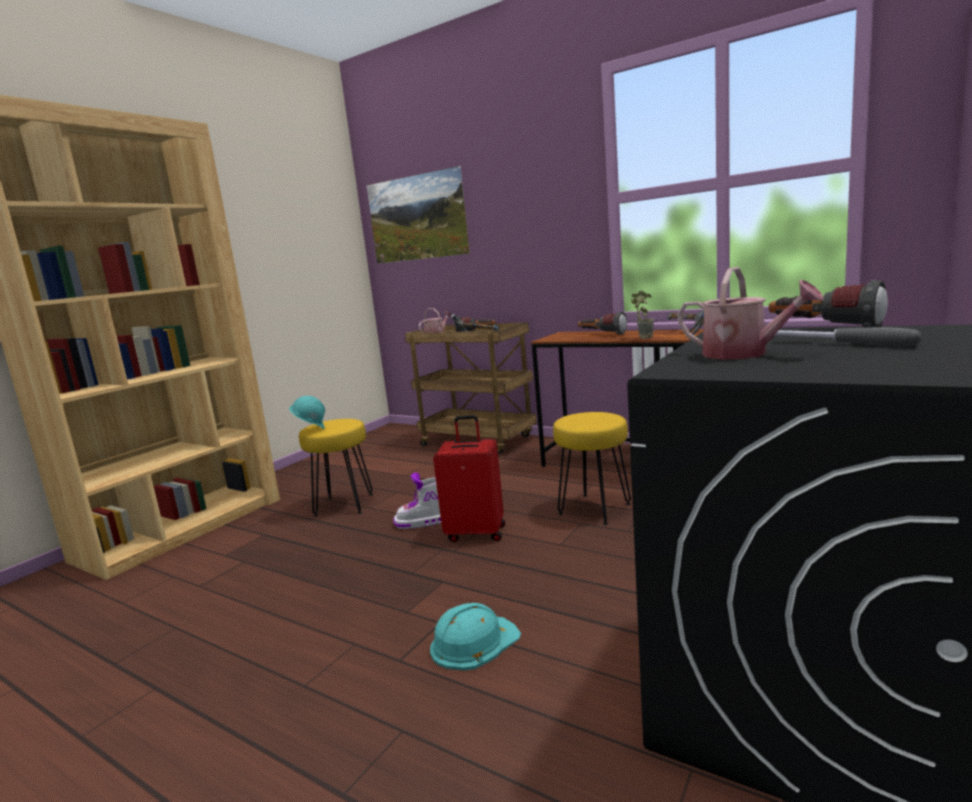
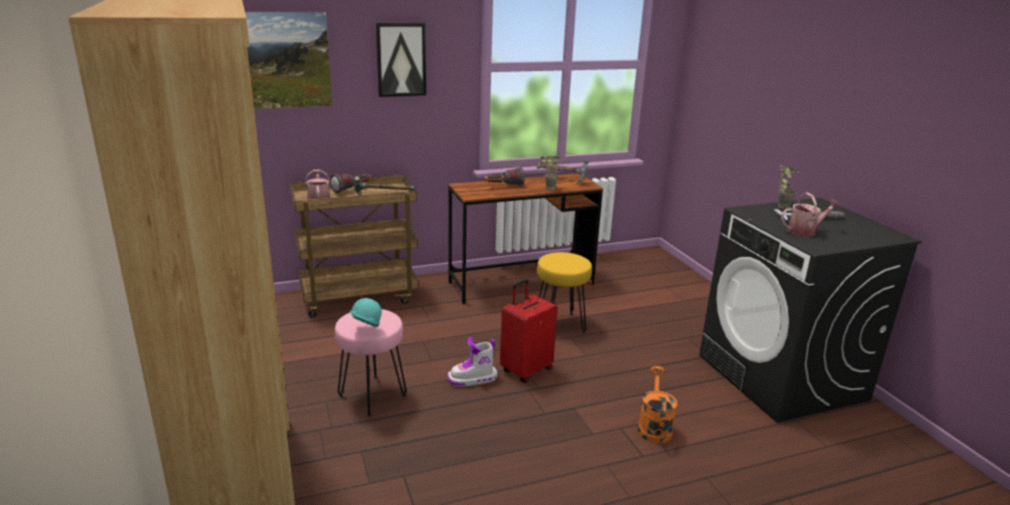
camera: 55 degrees left, 10 degrees up
yellow stool [299,419,373,517] -> pink stool [335,309,407,417]
boot [393,473,441,529] -> boot turned 45 degrees clockwise [447,337,498,387]
turquoise hard hat [430,603,521,670] -> orange watering can [638,366,678,444]
flashlight [769,280,888,328] -> potted plant [778,165,799,209]
none -> picture [376,23,426,97]

